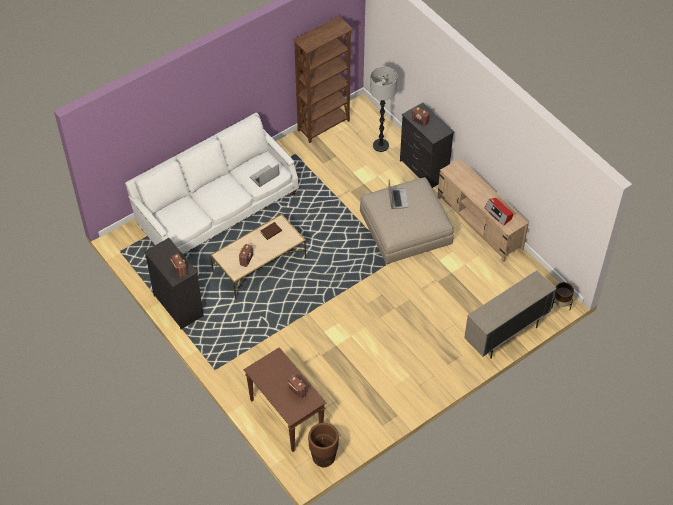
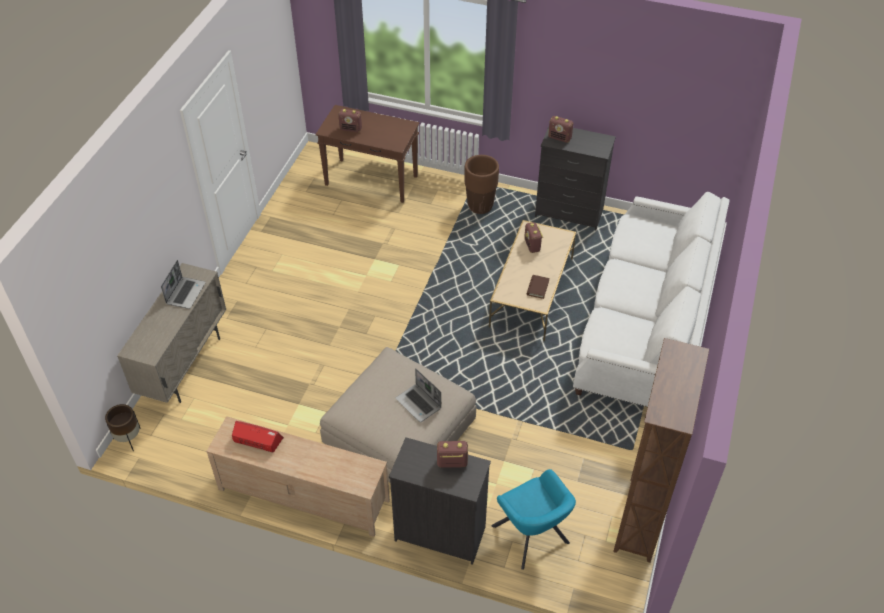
camera: 145 degrees right, 5 degrees down
laptop [250,164,279,187] -> laptop moved to [161,260,206,309]
brown planter [308,423,339,468] -> brown planter moved to [464,155,499,214]
floor lamp [370,67,397,152] -> turquoise armchair [491,469,576,570]

